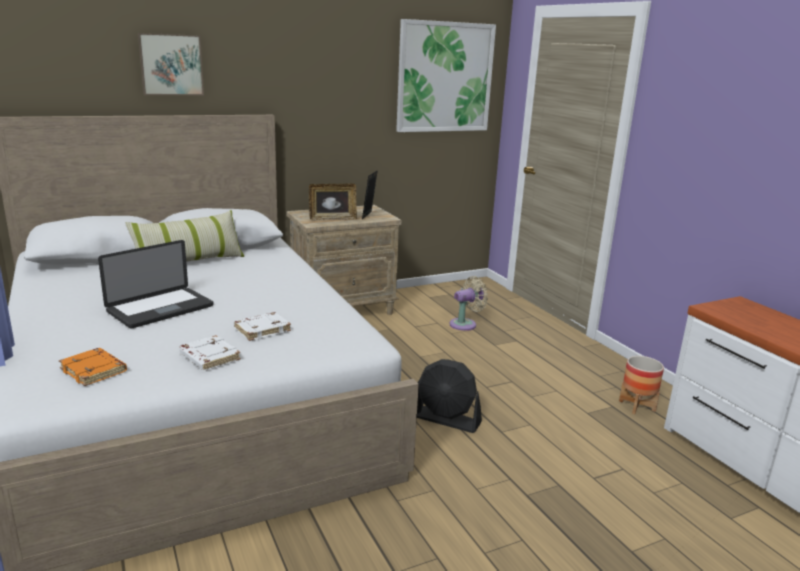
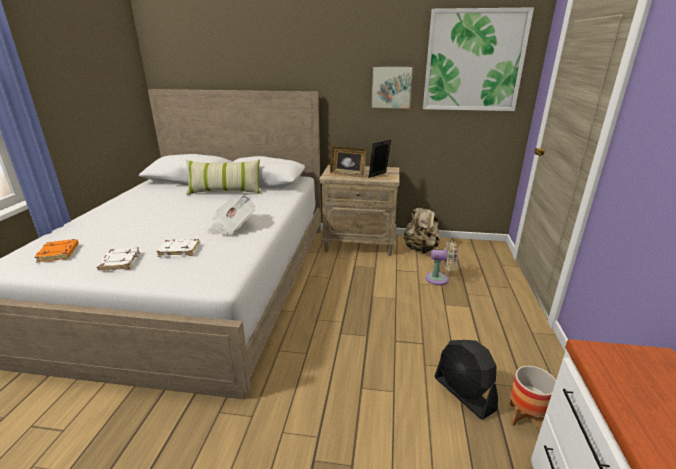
camera: 35 degrees right, 5 degrees up
laptop [98,240,214,329] -> none
picture [138,33,204,95] -> picture moved to [370,65,414,109]
black fan [417,359,482,433] -> black fan moved to [435,340,498,420]
none -> newspaper [207,195,255,235]
none -> beige backpack [403,203,440,253]

